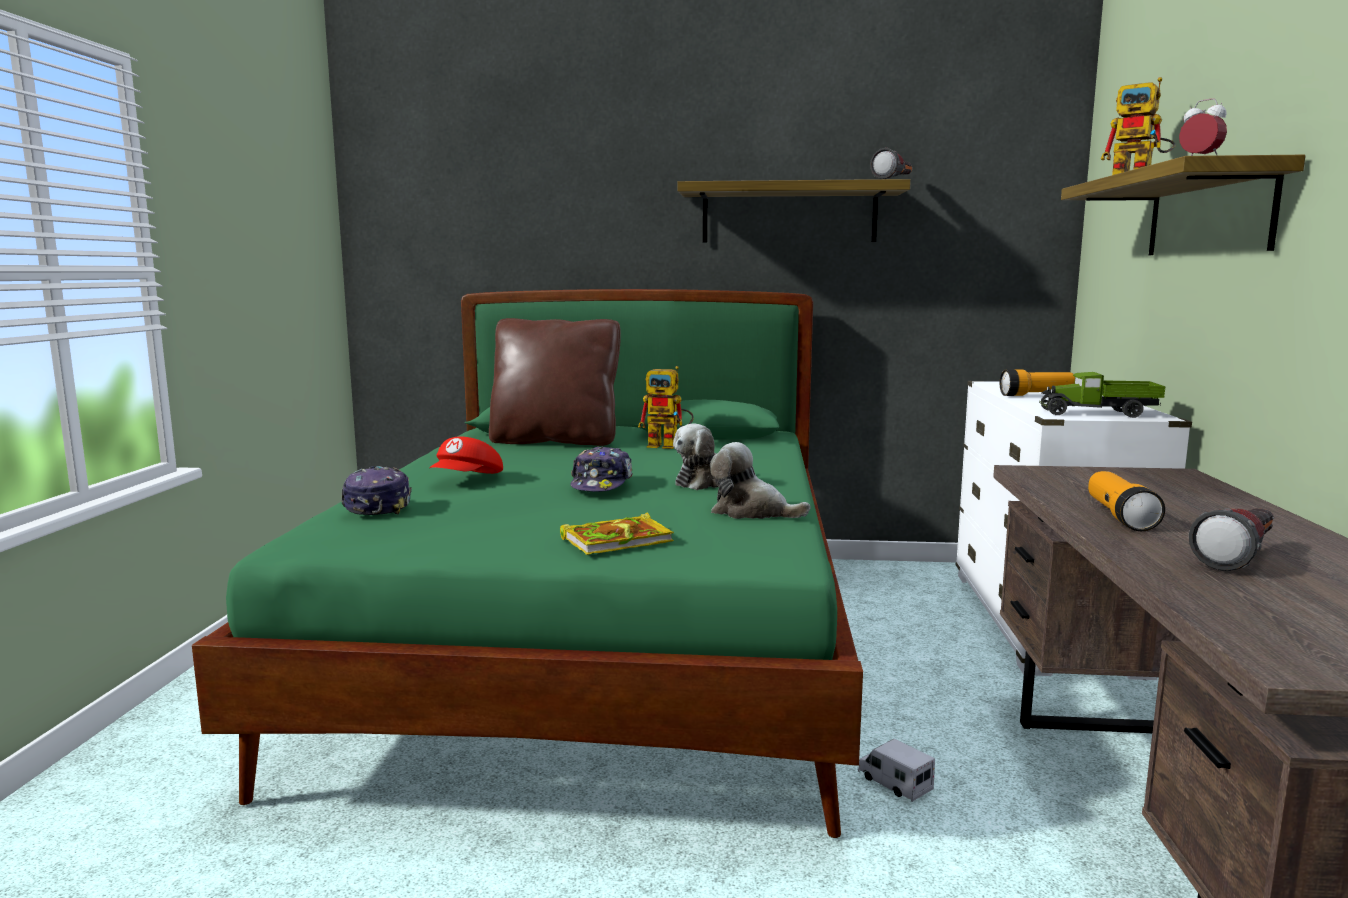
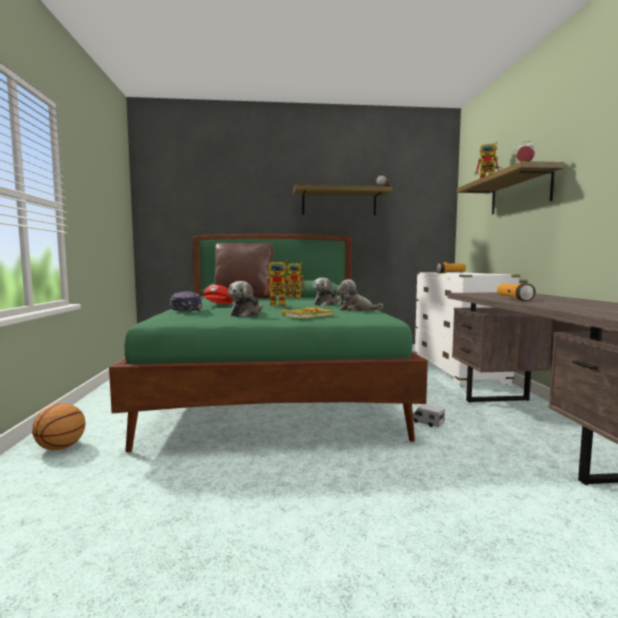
camera: 10 degrees left, 5 degrees down
cap [570,446,633,492] -> toy robot [264,260,294,306]
toy truck [1039,372,1166,418] -> none
flashlight [1189,508,1274,571] -> none
none -> basketball [32,403,86,450]
none -> plush toy [228,281,263,317]

